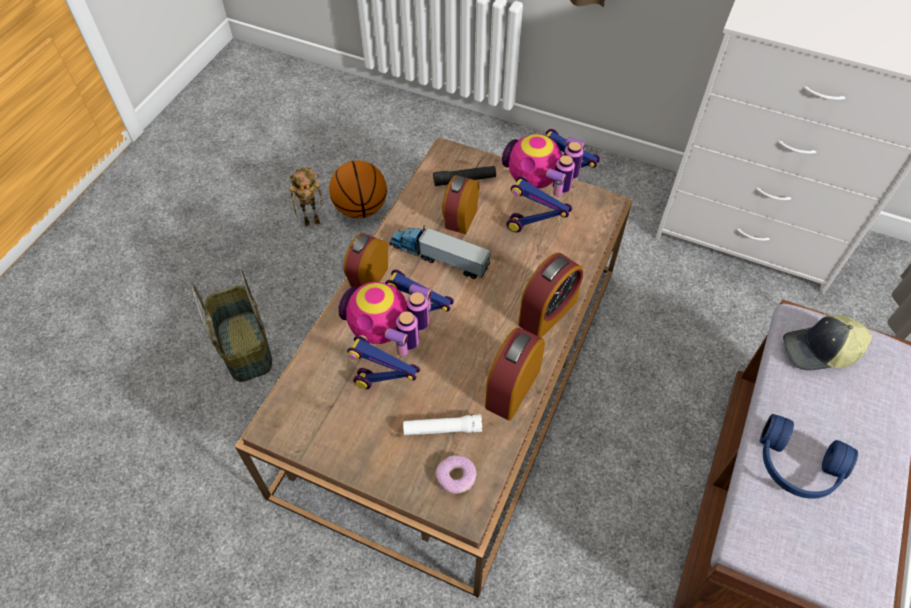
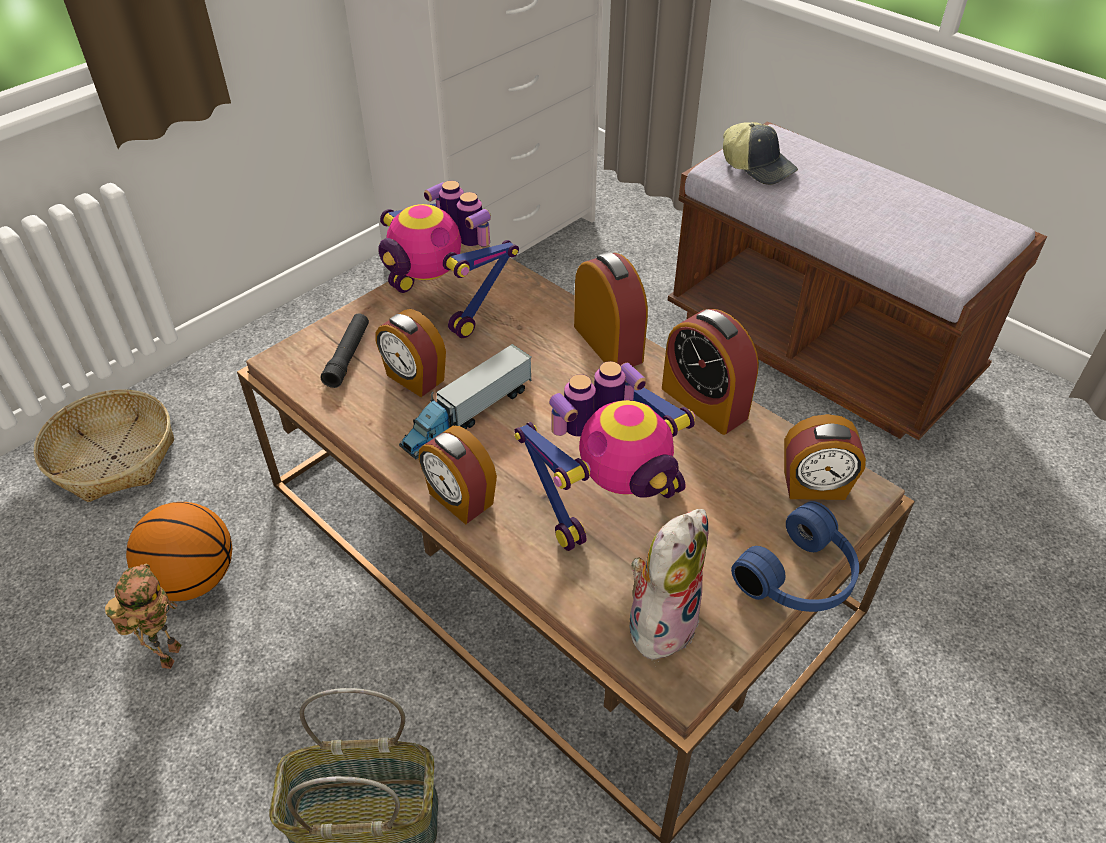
camera: 70 degrees left, 10 degrees down
toy robot [338,269,454,389] -> toy robot turned 75 degrees counterclockwise [514,361,695,551]
white flashlight [403,414,482,435] -> none
donut [435,455,477,494] -> alarm clock [784,414,866,500]
blue headphones [760,414,858,499] -> blue headphones moved to [731,501,859,612]
cap [783,315,872,370] -> cap turned 60 degrees counterclockwise [723,122,798,185]
none -> basket [34,389,174,502]
none -> plush toy [623,509,708,661]

